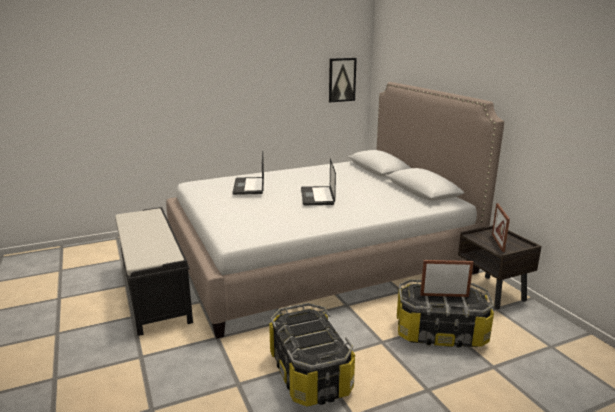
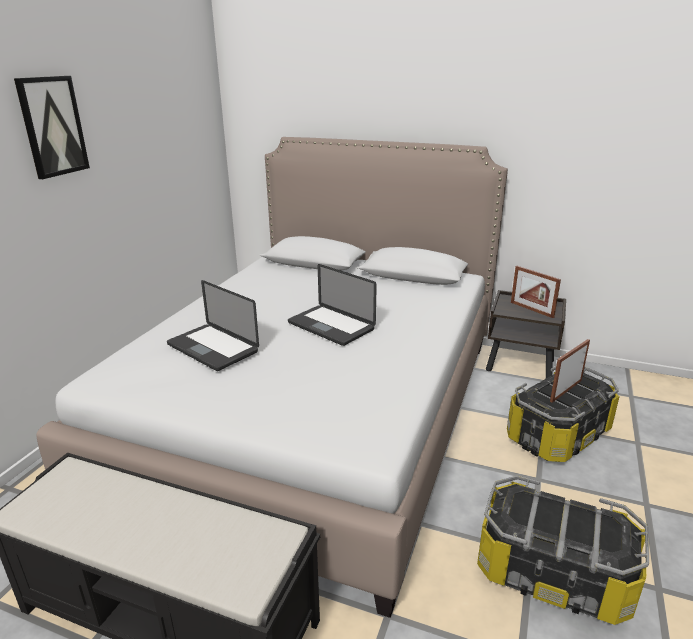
camera: 45 degrees left, 5 degrees up
picture [329,58,357,102] -> picture moved to [14,76,90,179]

